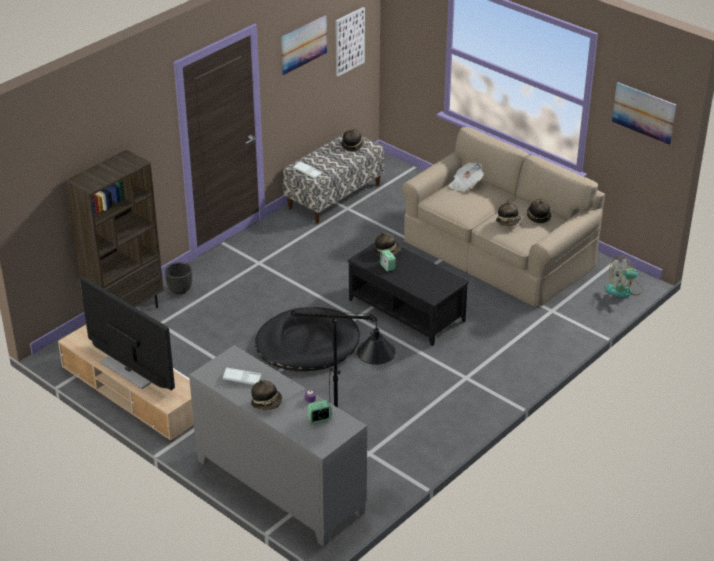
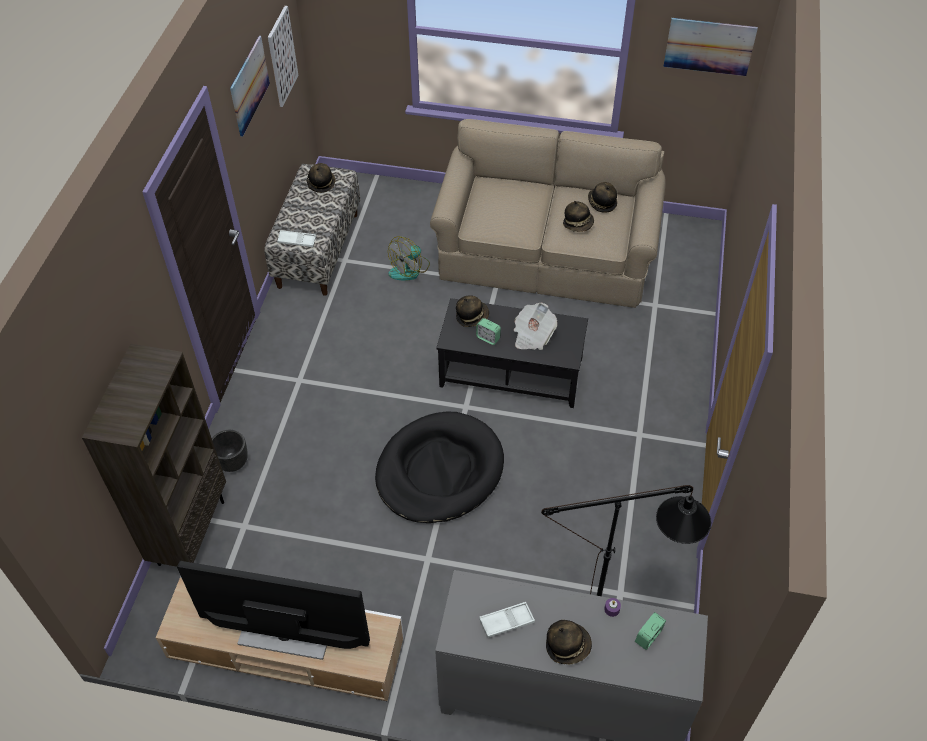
camera: 30 degrees left, 15 degrees up
newspaper [449,163,483,192] -> newspaper moved to [514,303,557,350]
fan [605,255,644,297] -> fan moved to [388,236,430,281]

